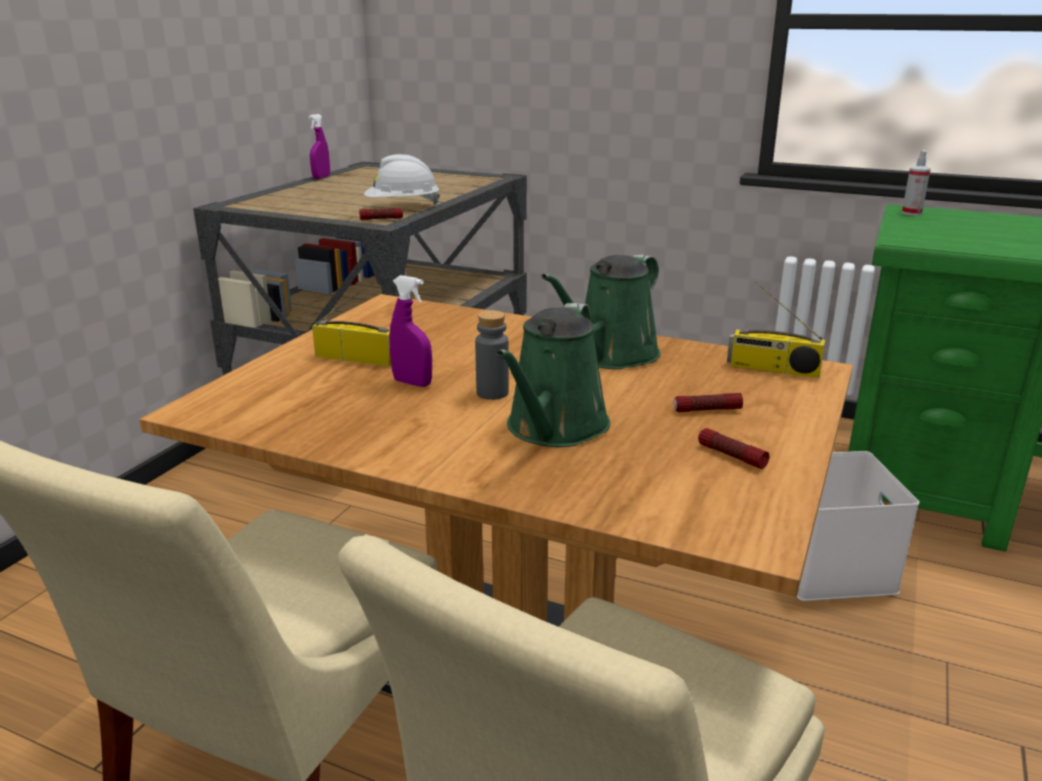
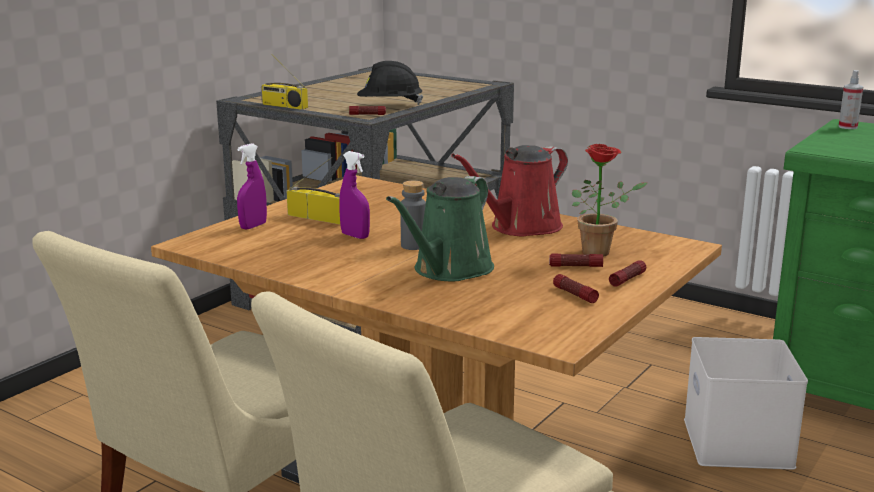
camera: 10 degrees right, 5 degrees down
purple spray bottle [309,114,330,179] -> purple spray bottle moved to [237,143,267,230]
white hard hat [364,154,440,205] -> black hard hat [357,61,423,105]
green watering can [541,254,661,369] -> red watering can [451,145,568,236]
radio [727,281,825,378] -> radio moved to [261,54,308,110]
none -> potted plant [572,144,647,257]
none -> flashlight [609,260,646,287]

